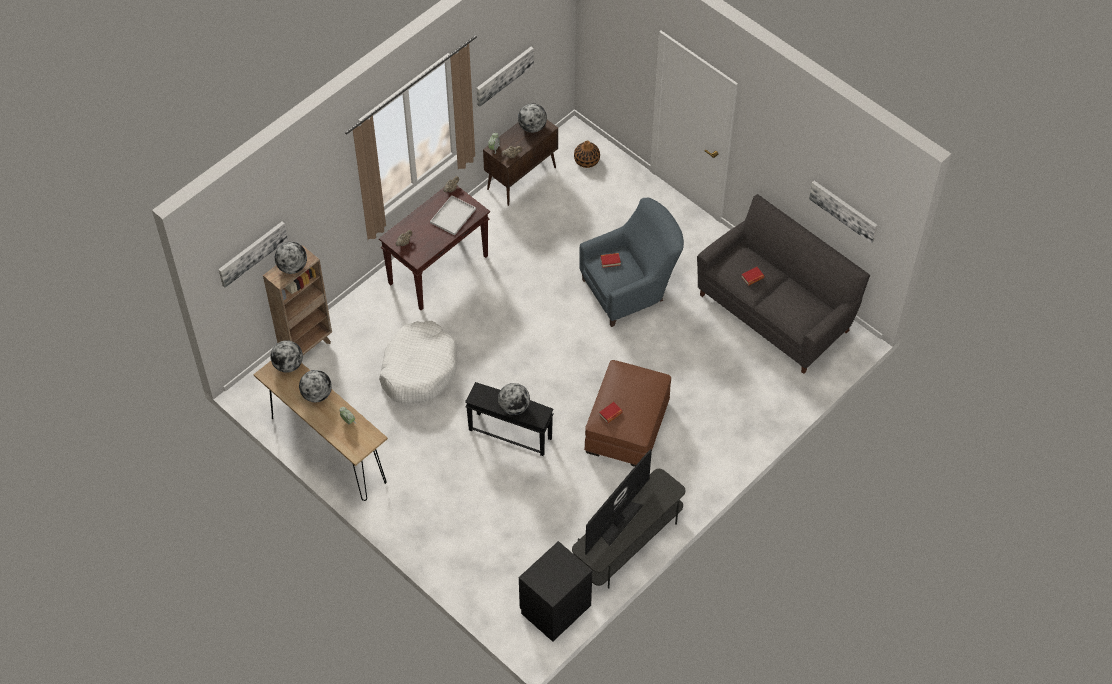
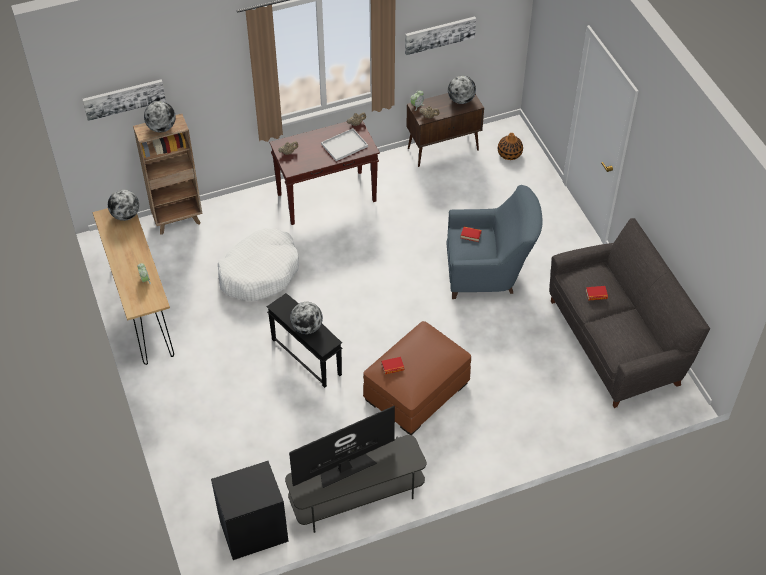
camera: 25 degrees right, 5 degrees down
globe [299,370,332,402] -> none
picture [809,181,877,244] -> none

